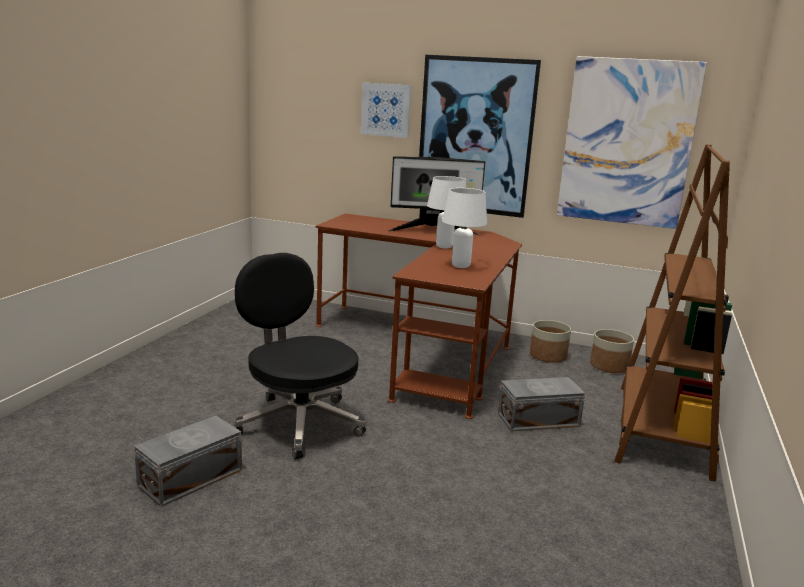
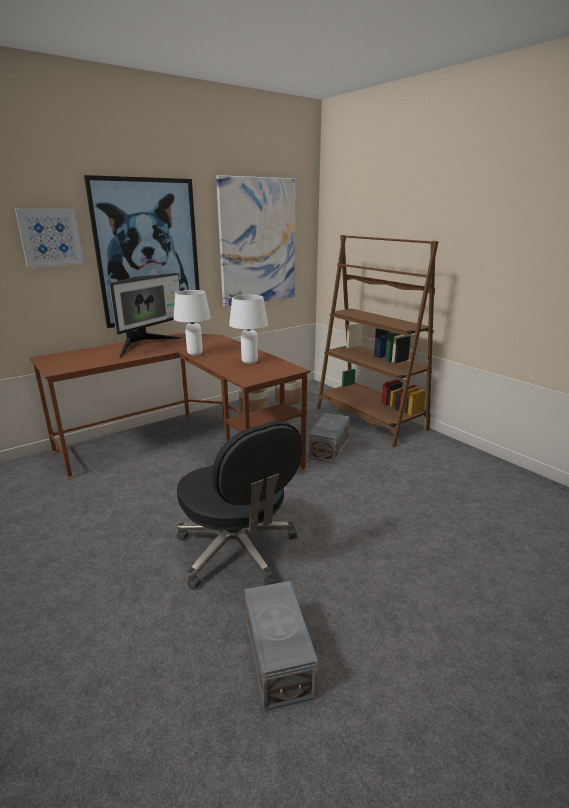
camera: 55 degrees left, 5 degrees up
black office chair [234,253,366,460] -> black office chair turned 120 degrees counterclockwise [177,421,302,590]

